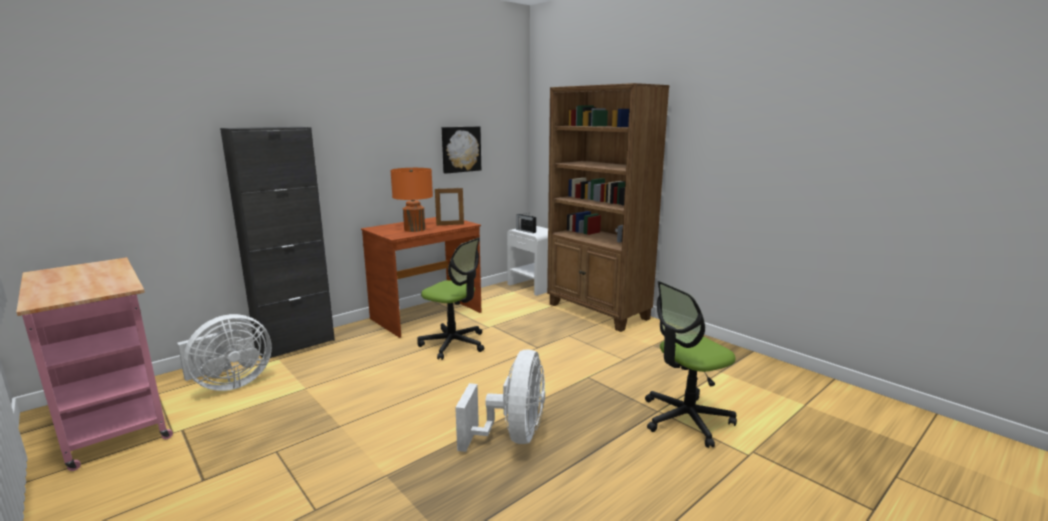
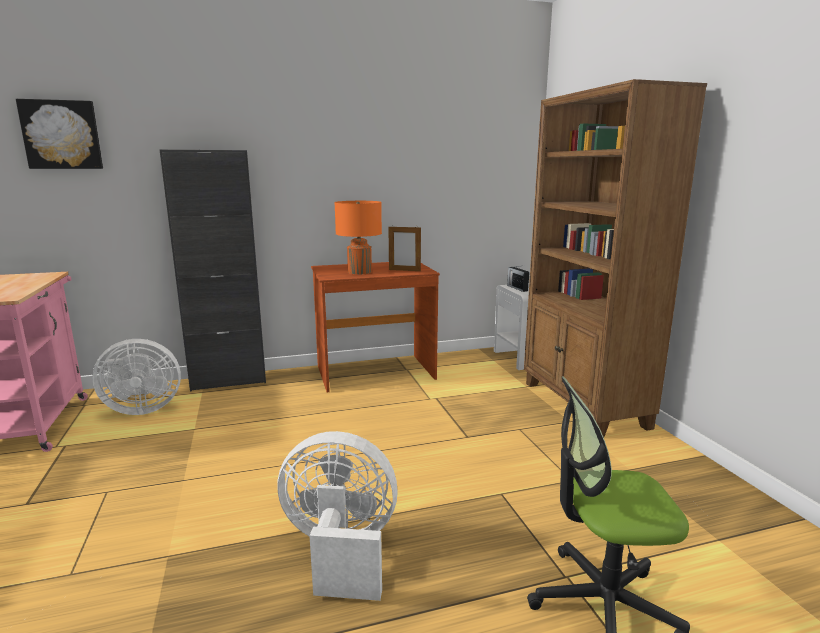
camera: 25 degrees right, 0 degrees up
office chair [417,238,484,360] -> none
picture [442,126,481,174] -> picture moved to [16,99,103,169]
white fan [455,349,545,452] -> white fan turned 120 degrees counterclockwise [277,431,398,601]

